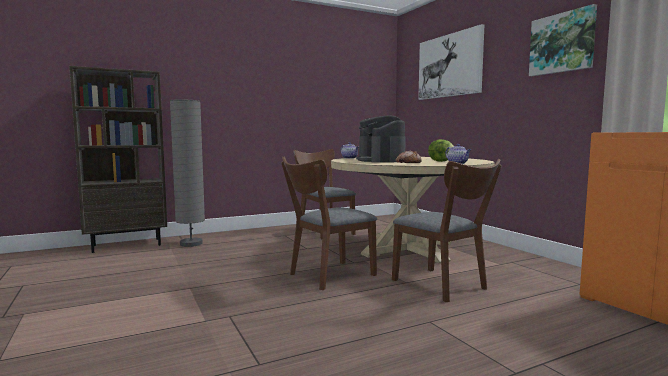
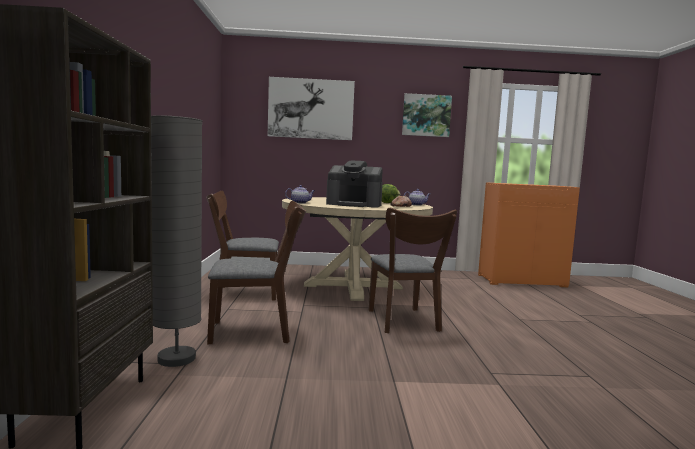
camera: 65 degrees left, 0 degrees up
brown chair [392,159,502,302] -> brown chair moved to [207,201,306,344]

